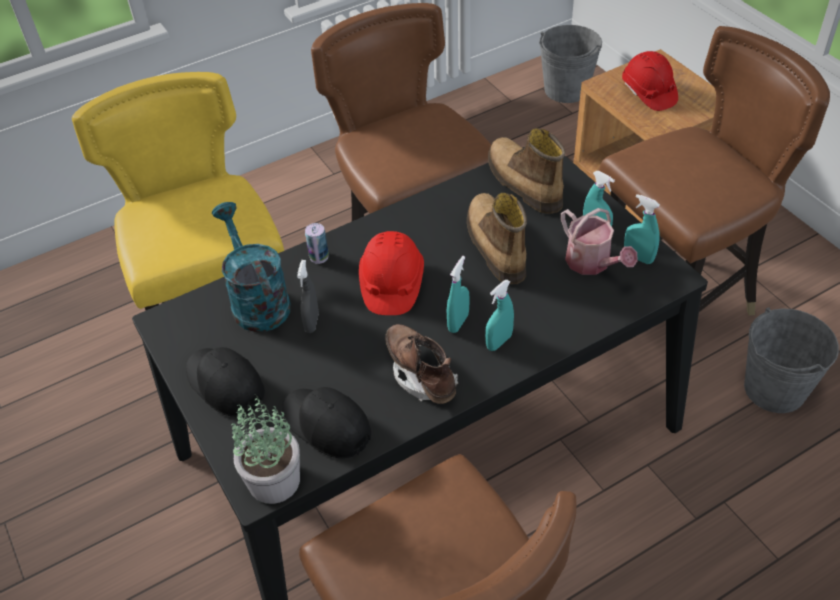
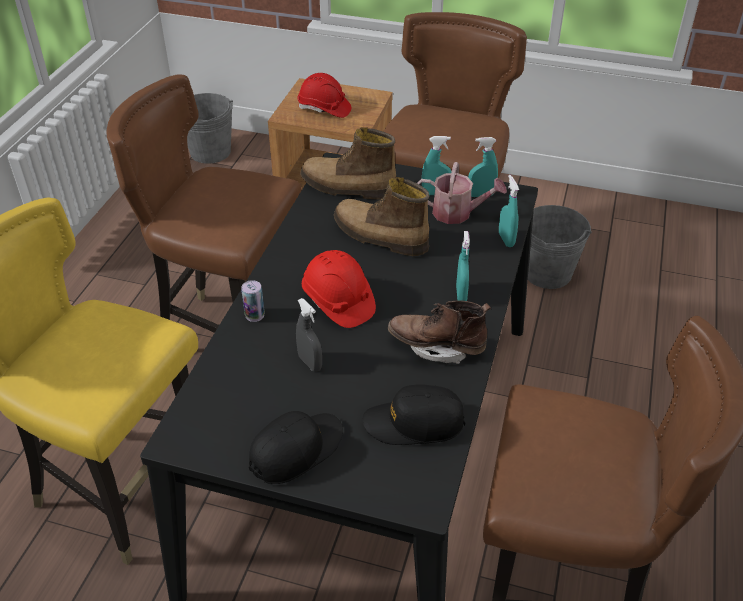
camera: 45 degrees left, 5 degrees down
black cap [186,347,265,416] -> black cap turned 135 degrees clockwise [249,411,343,484]
turquoise watering can [212,202,290,332] -> none
potted plant [232,394,300,504] -> none
turquoise spray bottle [447,256,470,333] -> turquoise spray bottle moved to [499,175,519,247]

